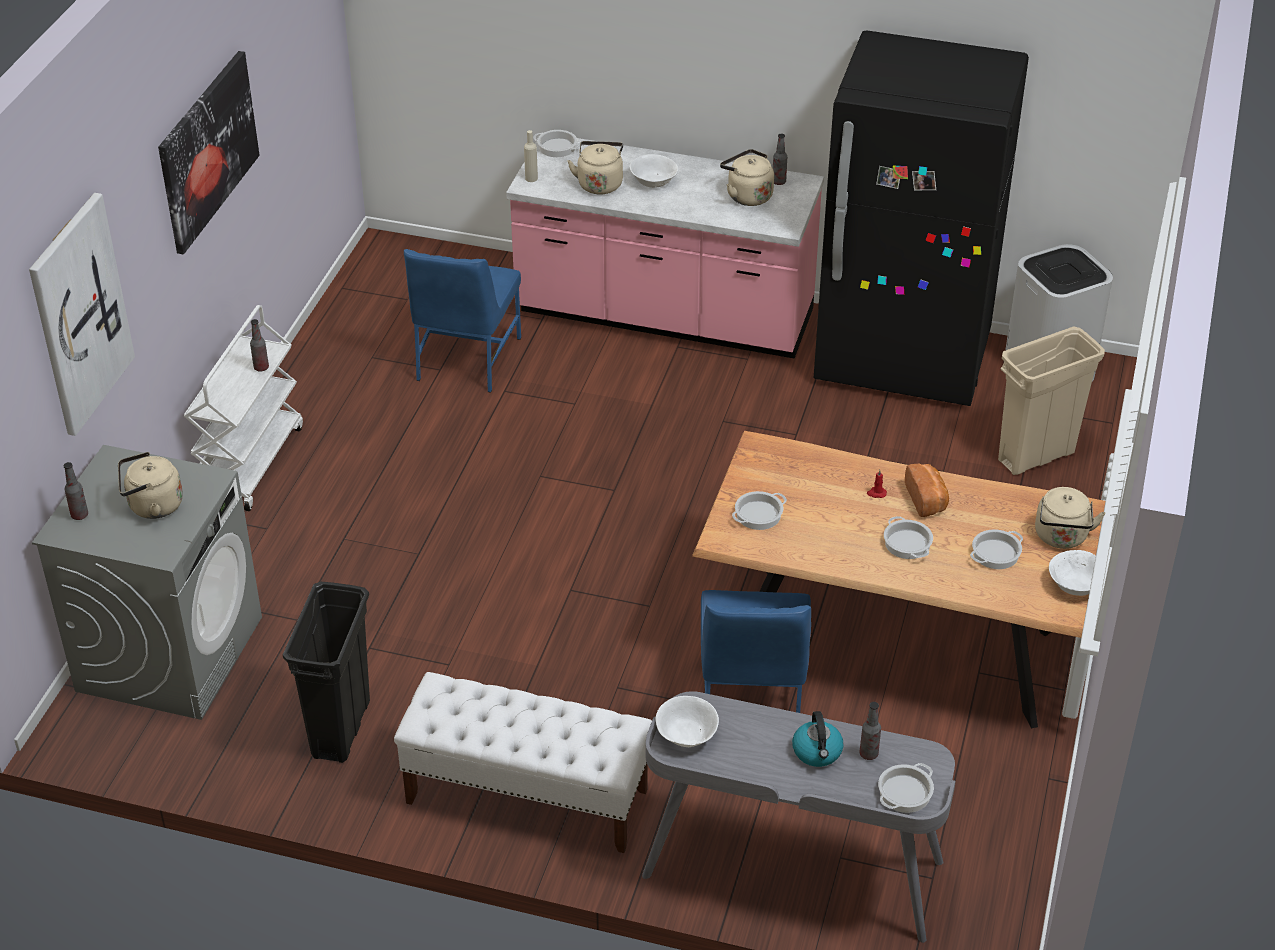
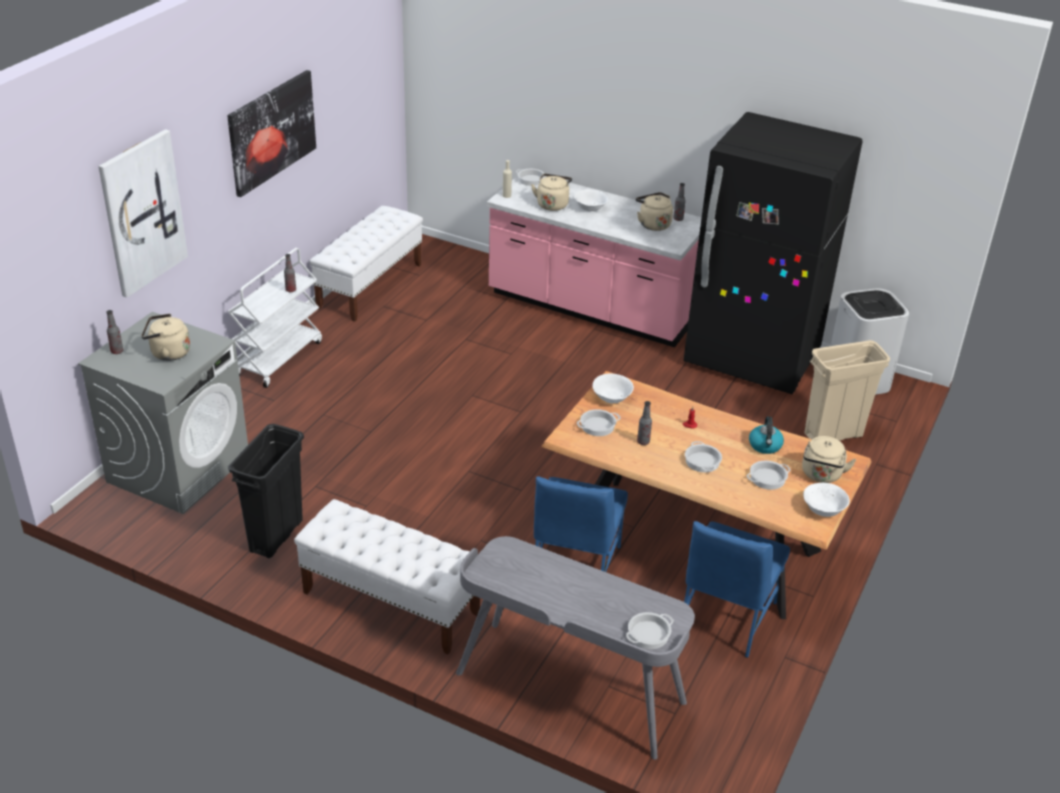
camera: 10 degrees right, 5 degrees down
blue chair [404,249,521,393] -> blue chair moved to [684,521,790,658]
white bowl [656,696,719,747] -> white bowl moved to [593,374,634,403]
kettle [792,711,844,767] -> kettle moved to [749,416,784,454]
bottle [859,702,881,760] -> bottle moved to [637,401,652,445]
bread [905,464,949,517] -> none
none -> white bench [309,206,423,322]

